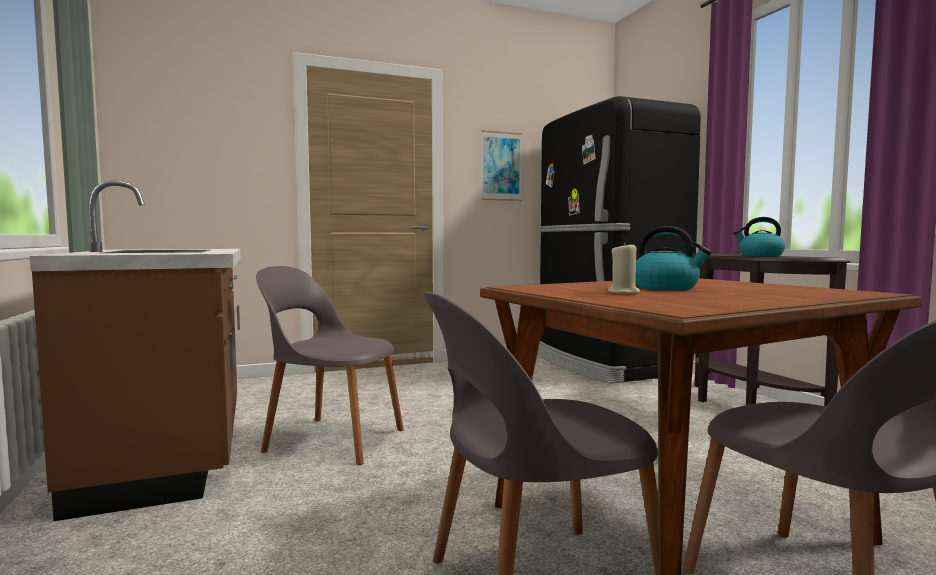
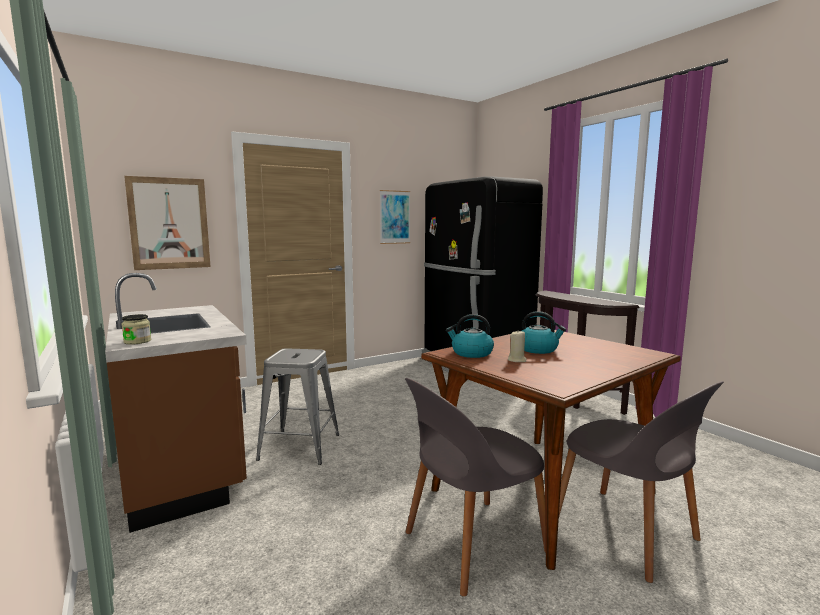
camera: 10 degrees left, 5 degrees up
grey chair [256,266,404,465] -> grey stool [256,349,339,465]
kettle [733,217,785,256] -> kettle moved to [446,314,494,358]
none -> jar [122,314,151,345]
none -> picture [124,176,211,270]

